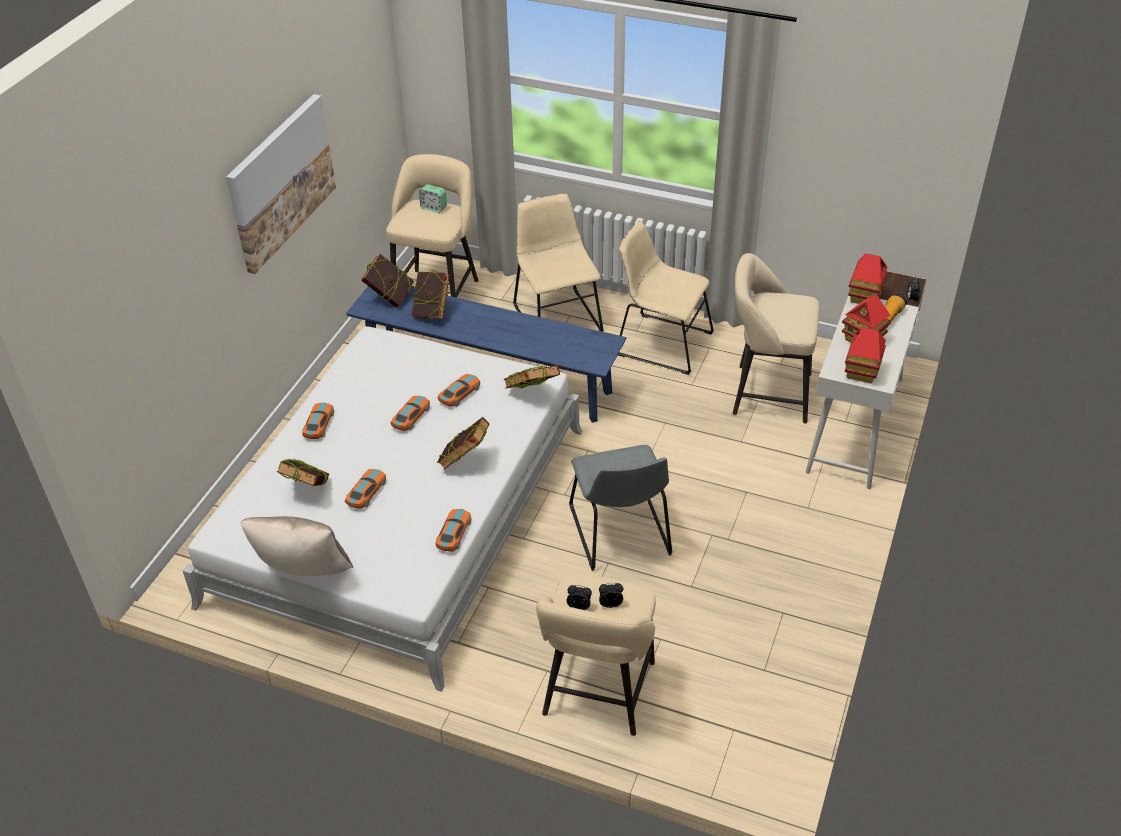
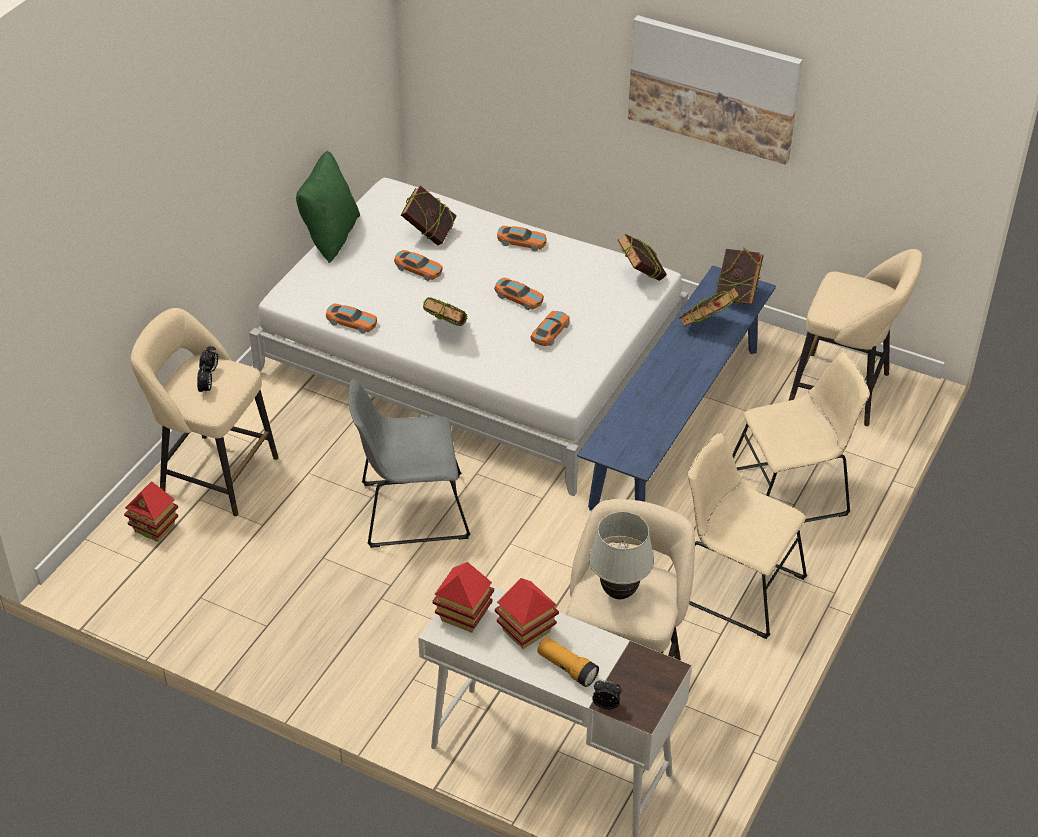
camera: 95 degrees right, 0 degrees up
beige pillow [240,516,353,576] -> green pillow [296,151,360,263]
alarm clock [419,184,447,213] -> none
toy car [438,374,480,407] -> toy car turned 105 degrees counterclockwise [530,311,570,346]
book [503,365,560,389] -> book moved to [618,234,667,281]
beige chair [618,221,714,375] -> beige chair turned 90 degrees counterclockwise [688,433,807,639]
toy house [848,253,888,304] -> toy house moved to [124,481,178,542]
none -> white table lamp [589,512,654,599]

